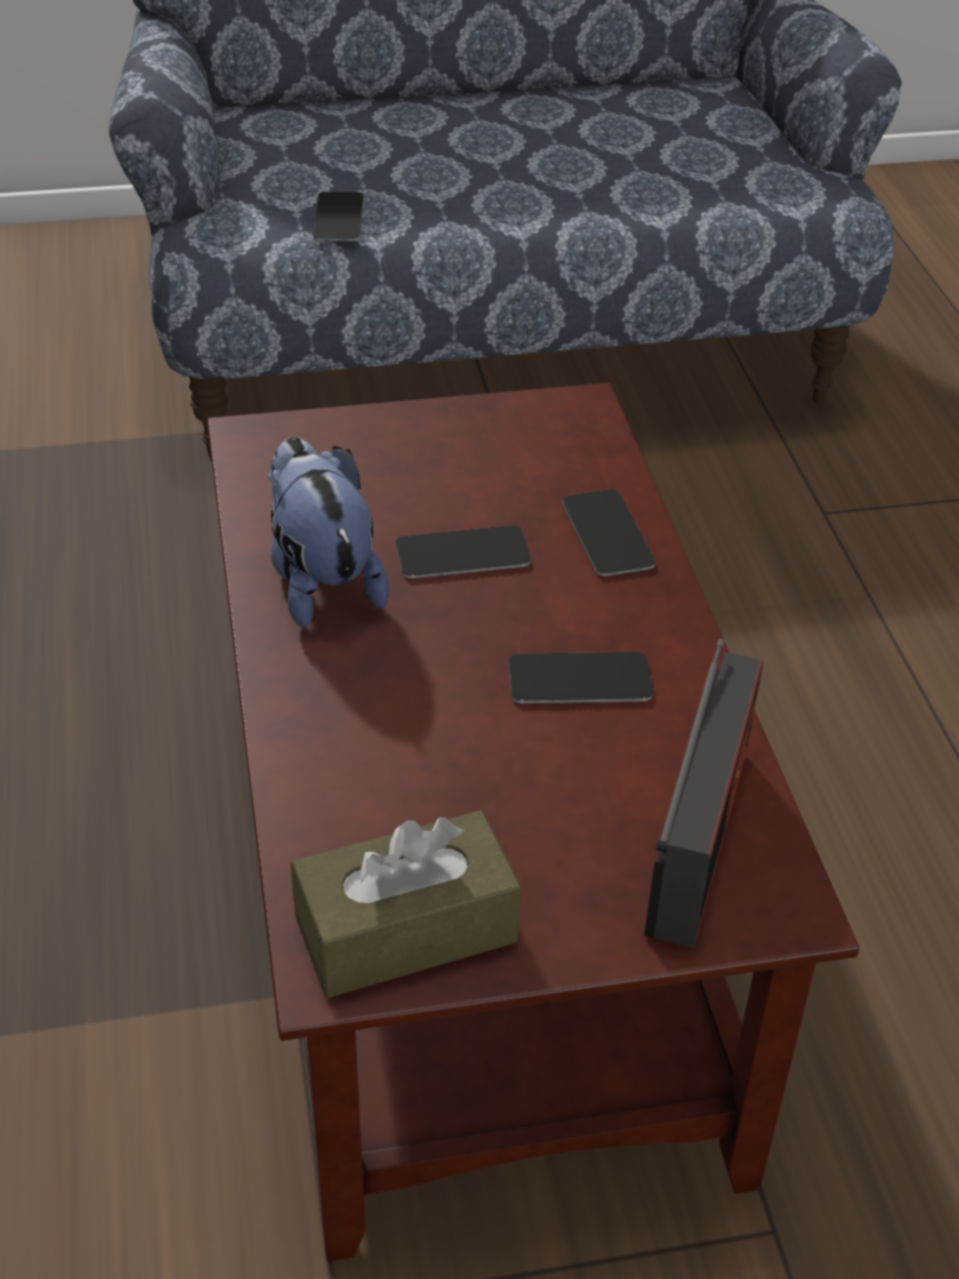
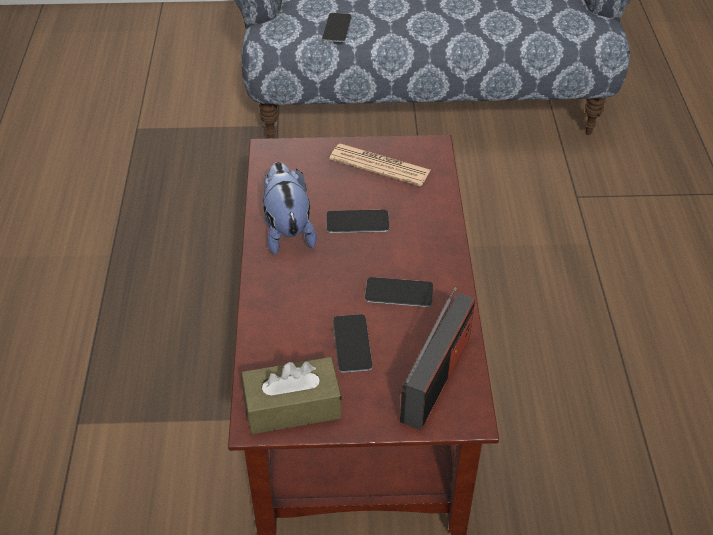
camera: 10 degrees right, 5 degrees up
phone [562,489,655,576] -> phone moved to [333,314,373,373]
none -> newspaper [329,144,430,186]

